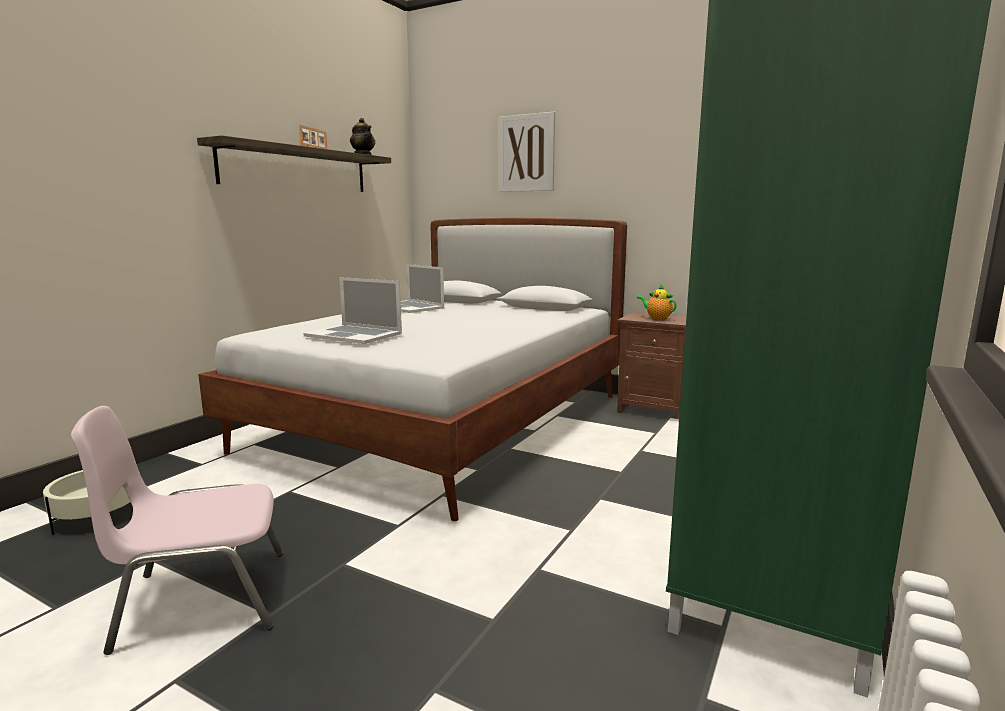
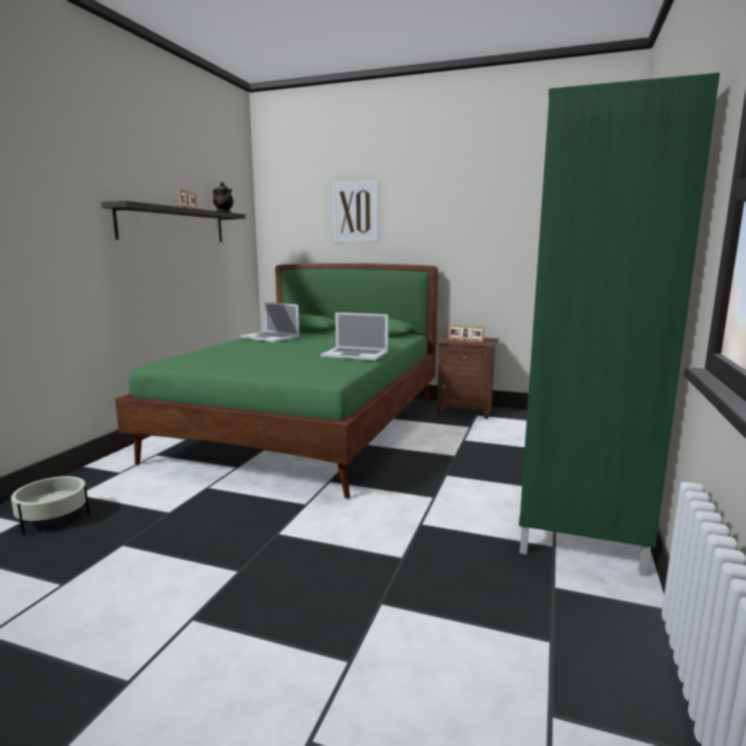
camera: 10 degrees left, 0 degrees up
pink chair [71,406,283,655] -> none
white bed [198,218,627,521] -> green bed [115,263,438,498]
laptop [303,277,402,344] -> laptop moved to [320,312,388,360]
teapot [637,283,677,320] -> picture frame [448,325,484,343]

